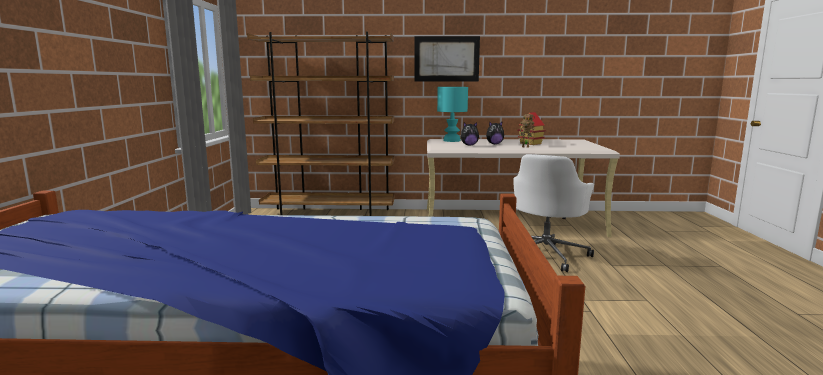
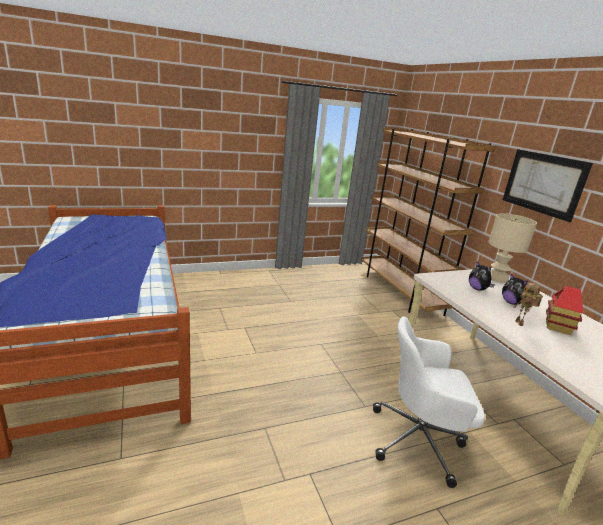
camera: 65 degrees right, 10 degrees up
turquoise table lamp [437,87,468,142] -> beige table lamp [489,213,537,283]

